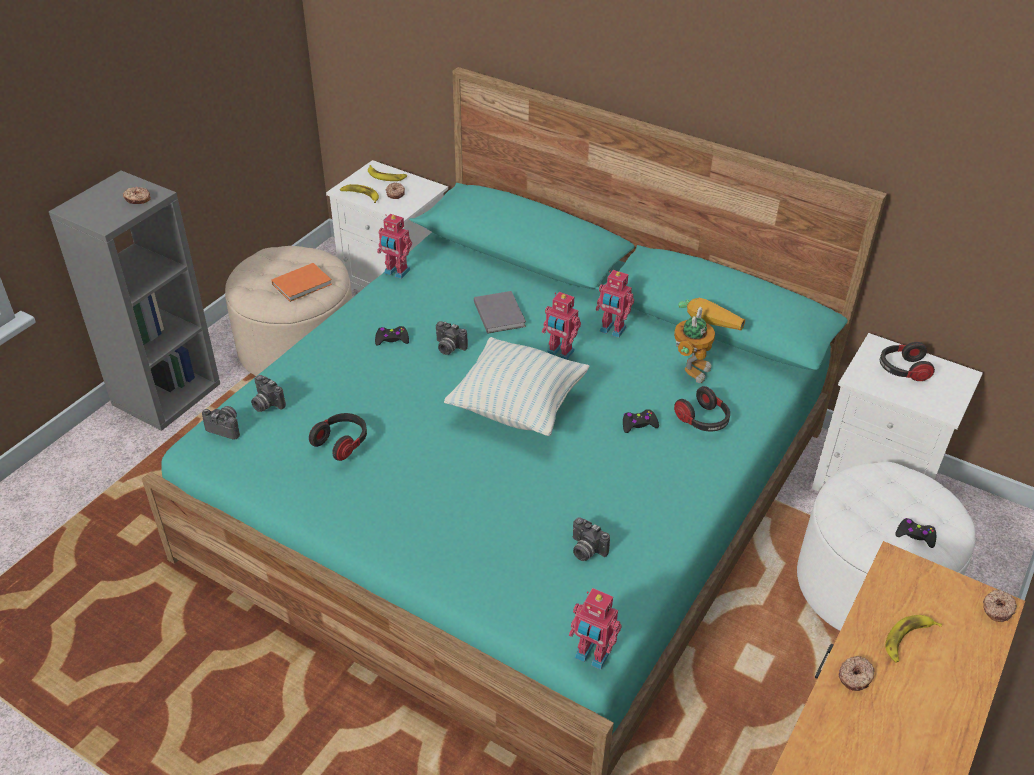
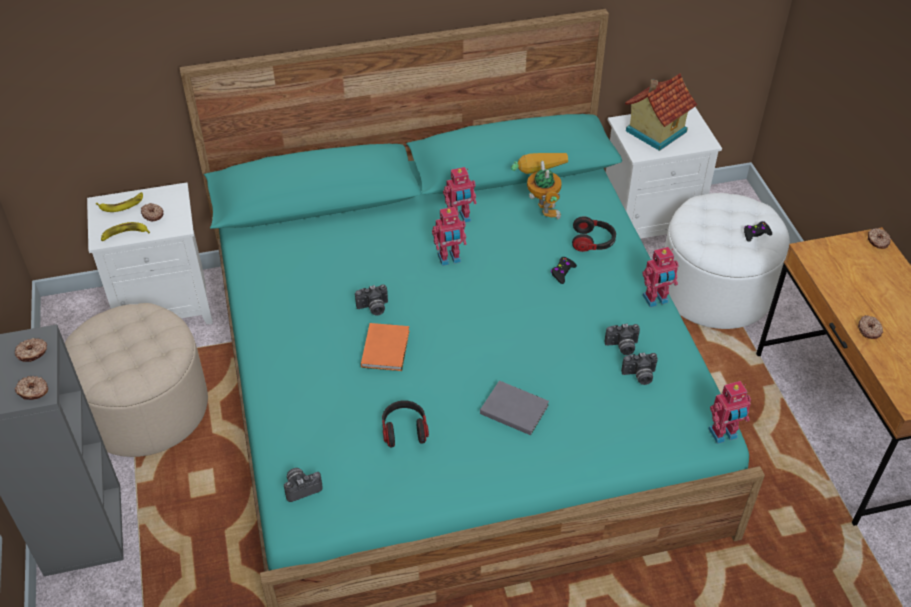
camera: 45 degrees left, 5 degrees up
camera [251,375,286,412] -> camera moved to [605,324,640,355]
orange book [271,263,332,302] -> orange book moved to [361,323,410,371]
black game controller [375,326,409,346] -> none
toy robot [377,214,412,279] -> toy robot moved to [642,247,678,307]
pillow [444,337,589,436] -> none
grey book [474,291,526,334] -> grey book moved to [480,381,549,435]
headphones [880,342,935,381] -> toy house [624,73,698,151]
banana [885,615,942,663] -> none
none -> donut [14,376,48,400]

